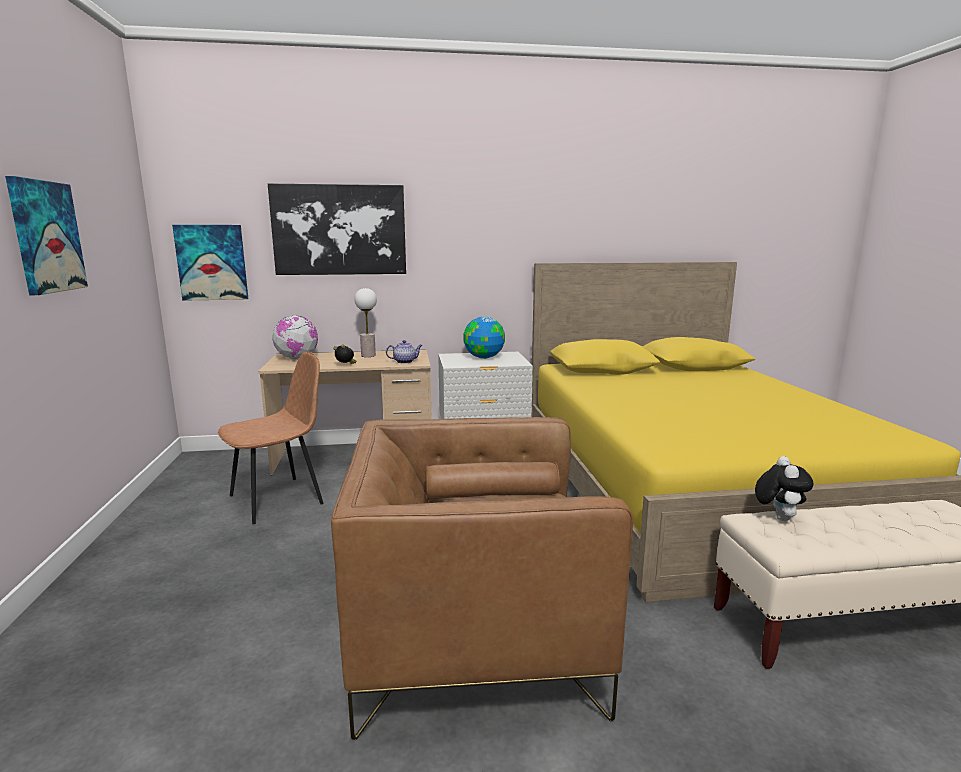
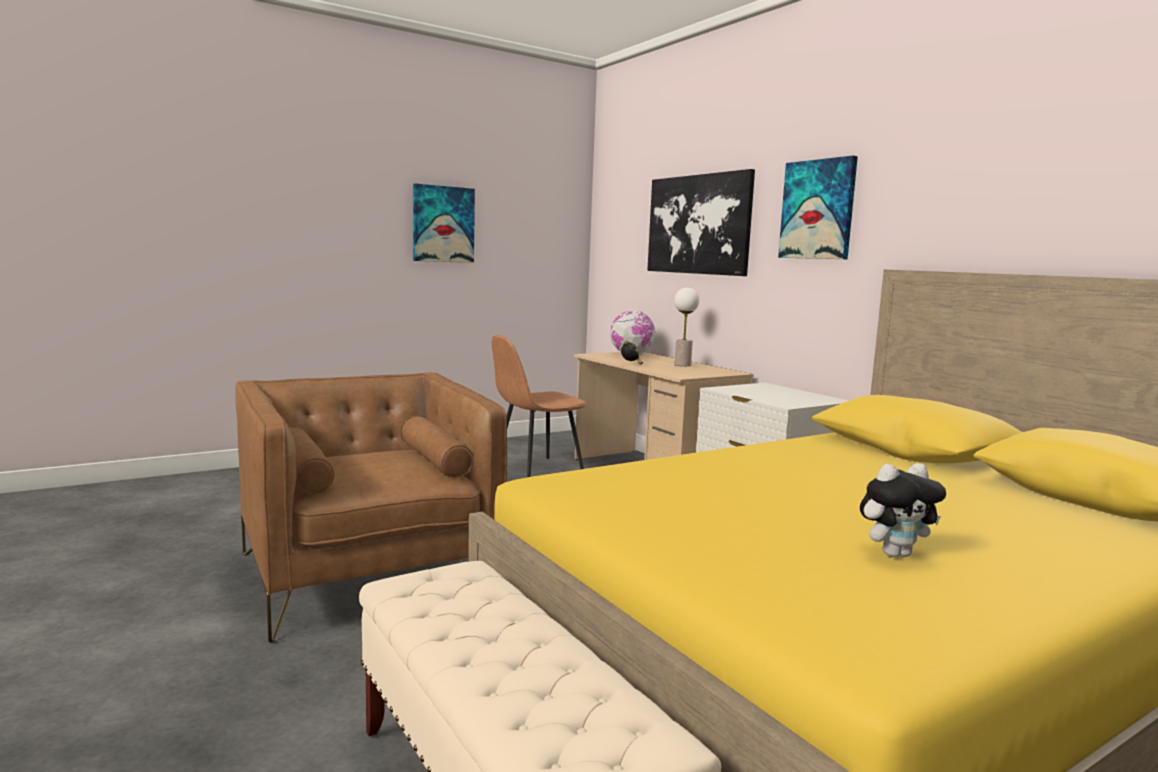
camera: 65 degrees right, 5 degrees down
picture [172,225,248,301] -> picture moved to [778,156,858,259]
brown chair [218,351,324,524] -> brown chair turned 120 degrees clockwise [492,335,586,477]
teapot [386,340,422,363] -> none
globe [464,316,505,359] -> none
plush toy [755,456,814,521] -> plush toy moved to [860,463,946,557]

